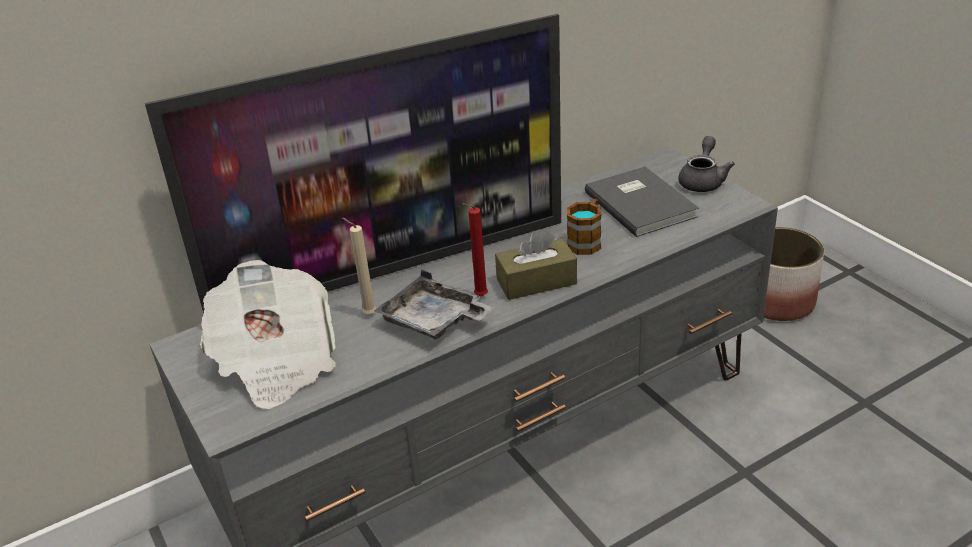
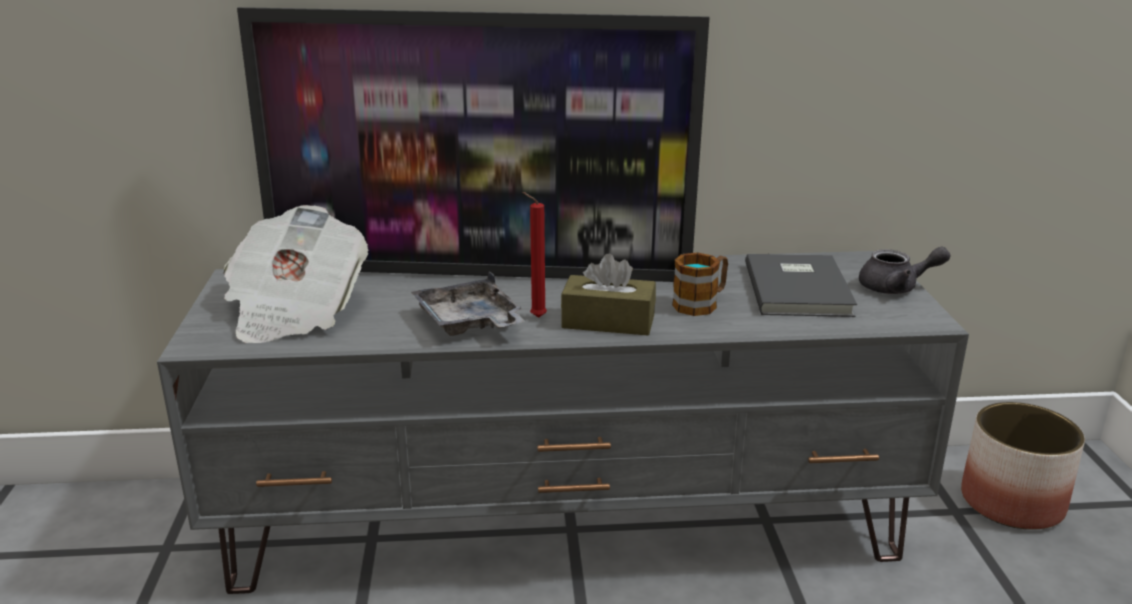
camera: 25 degrees right, 10 degrees down
beige candle [342,218,376,315] -> none
grey teapot [678,136,735,192] -> grey teapot turned 45 degrees clockwise [859,246,950,294]

